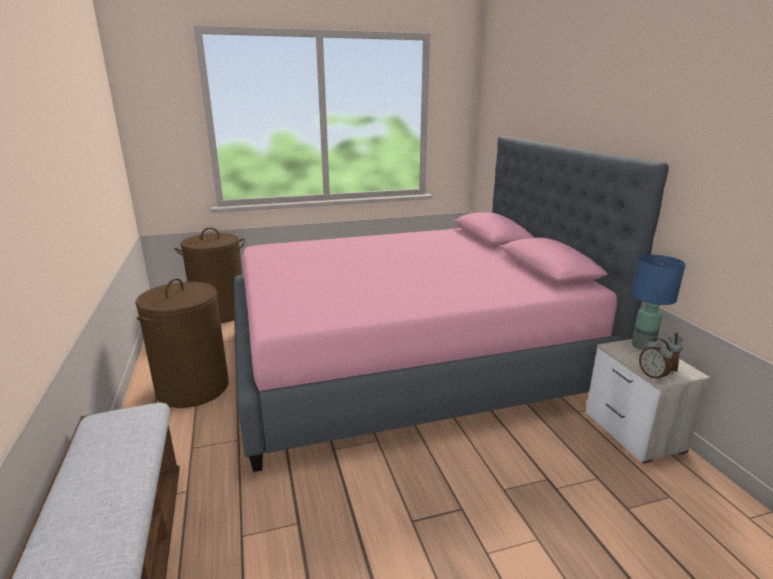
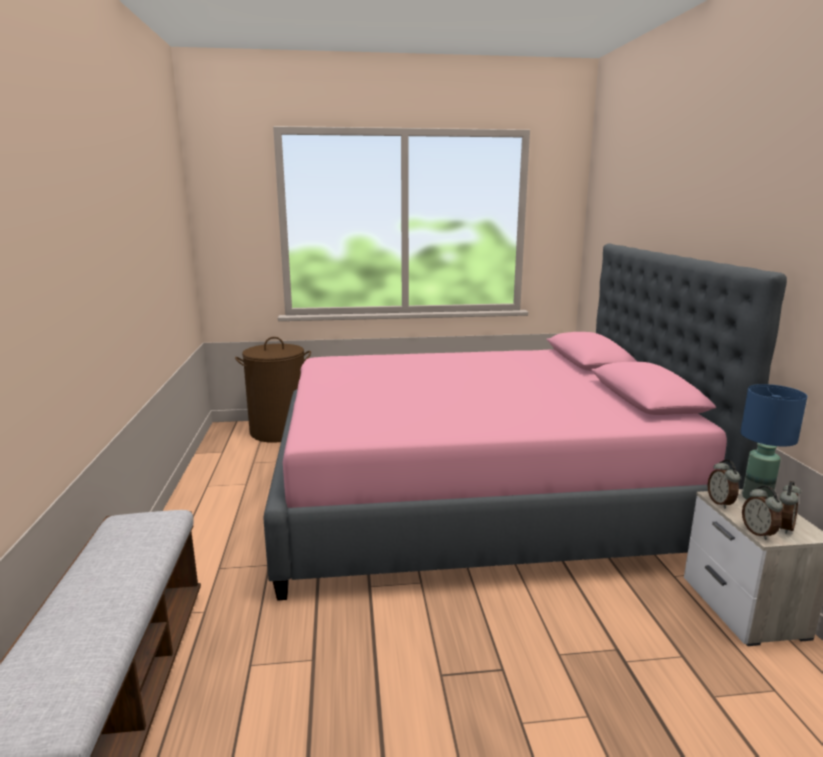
camera: 10 degrees right, 5 degrees down
brown laundry basket [135,278,229,408] -> none
none -> alarm clock [707,460,741,508]

